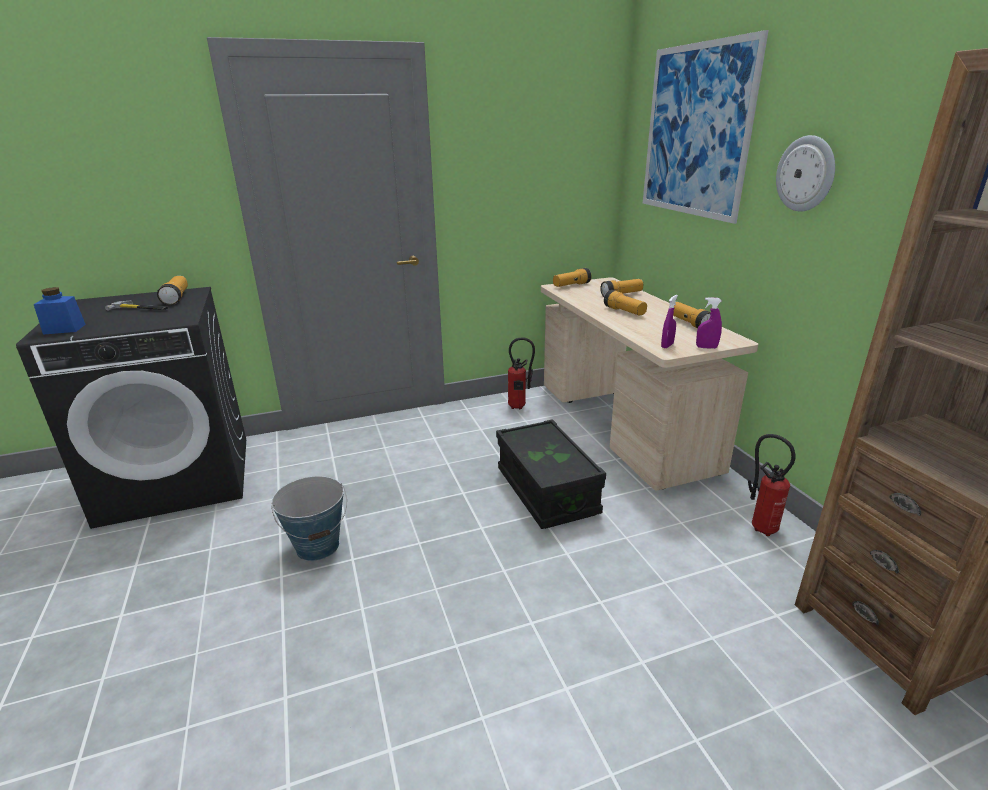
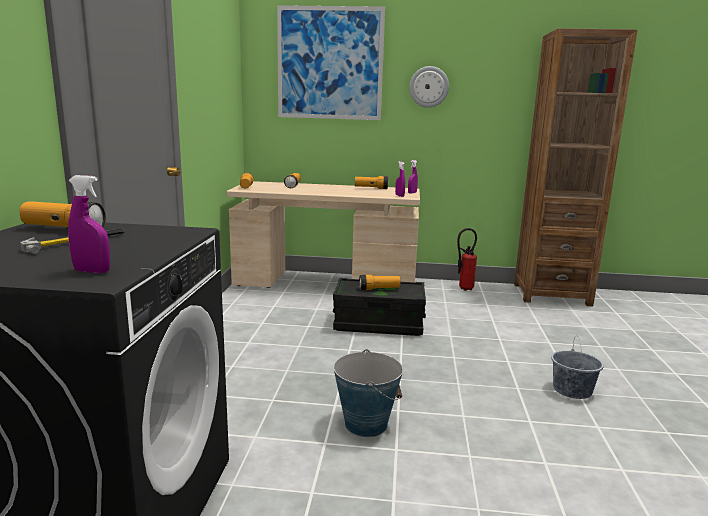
camera: 65 degrees left, 10 degrees down
blue jar [34,287,86,335] -> purple spray bottle [68,175,110,273]
fire extinguisher [508,337,535,409] -> none
flashlight [604,290,647,316] -> flashlight moved to [359,275,400,290]
none -> grey bucket [551,336,604,399]

